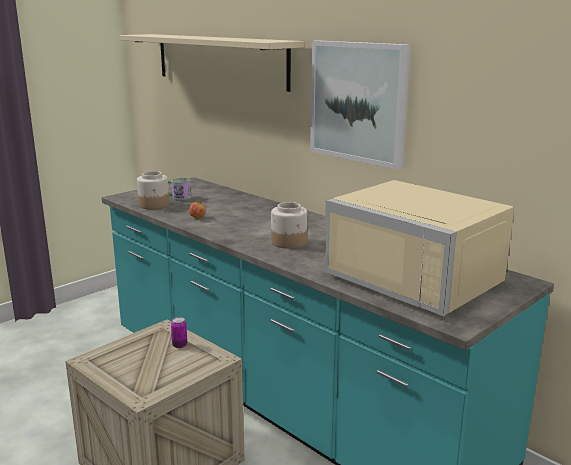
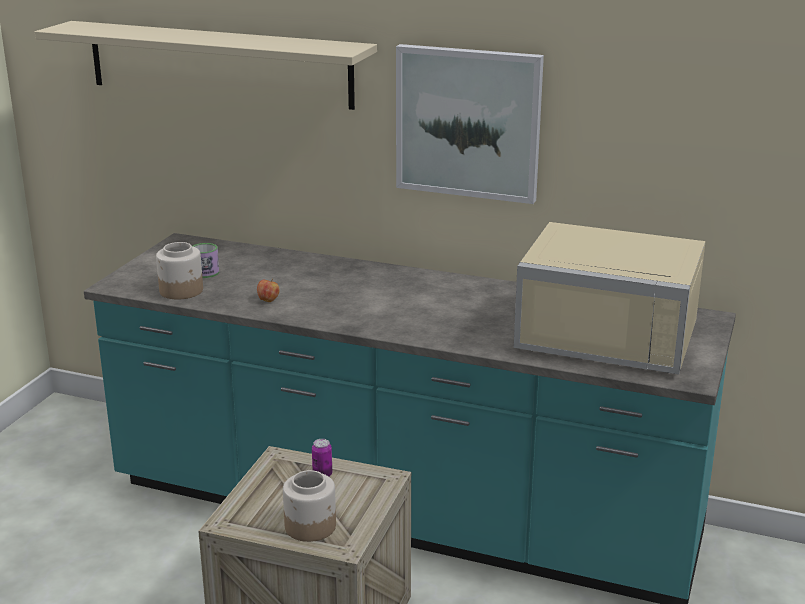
camera: 25 degrees left, 5 degrees up
jar [271,202,307,249] -> jar moved to [283,470,336,542]

